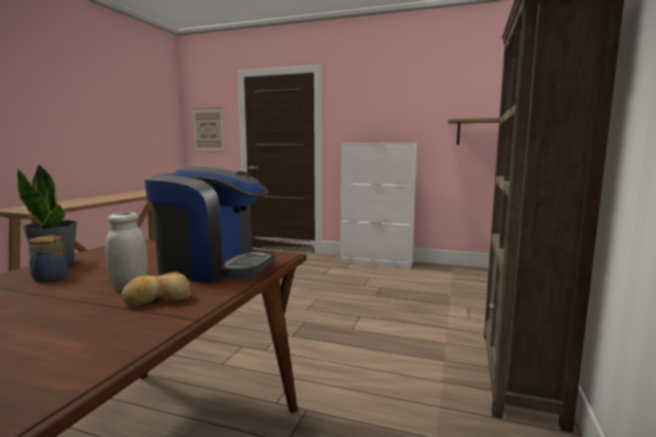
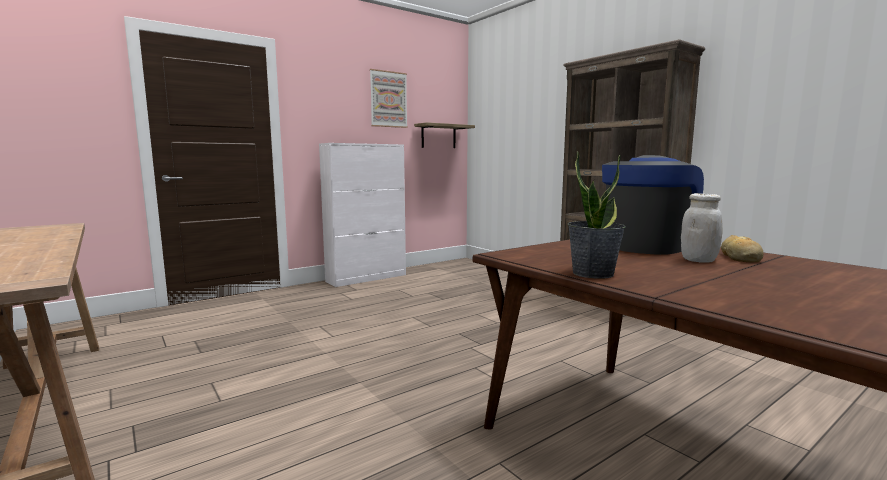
camera: 55 degrees left, 0 degrees up
jar [27,235,68,282] -> none
picture [193,108,224,152] -> picture moved to [370,69,408,128]

